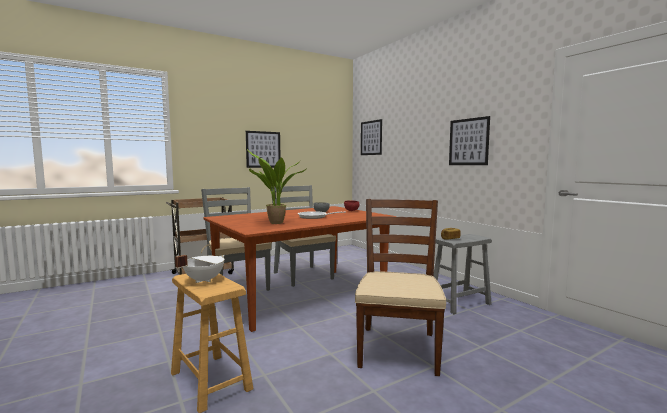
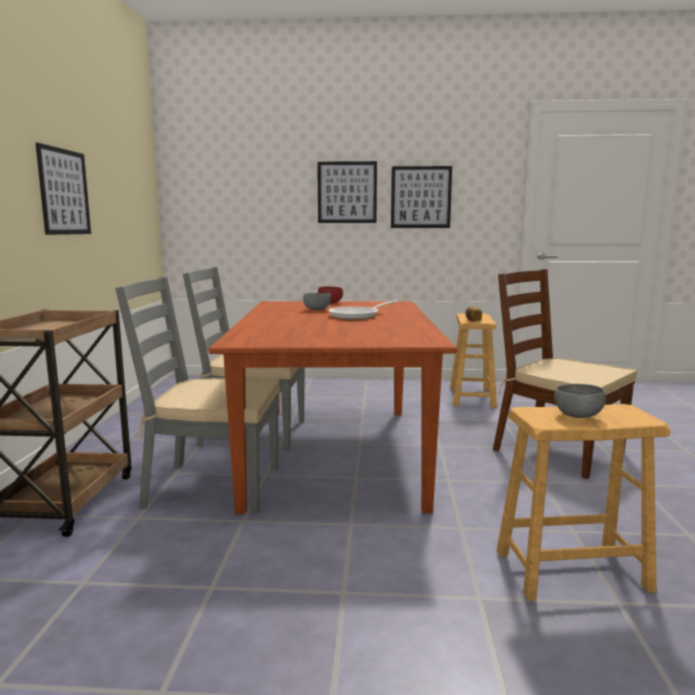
camera: 55 degrees left, 5 degrees up
white cooking pot [175,255,225,283] -> grey bowl [554,384,606,418]
potted plant [247,149,307,224] -> none
picture [361,119,382,155] -> picture moved to [317,161,377,223]
grey stool [434,234,492,314] -> brown stool [450,313,497,408]

